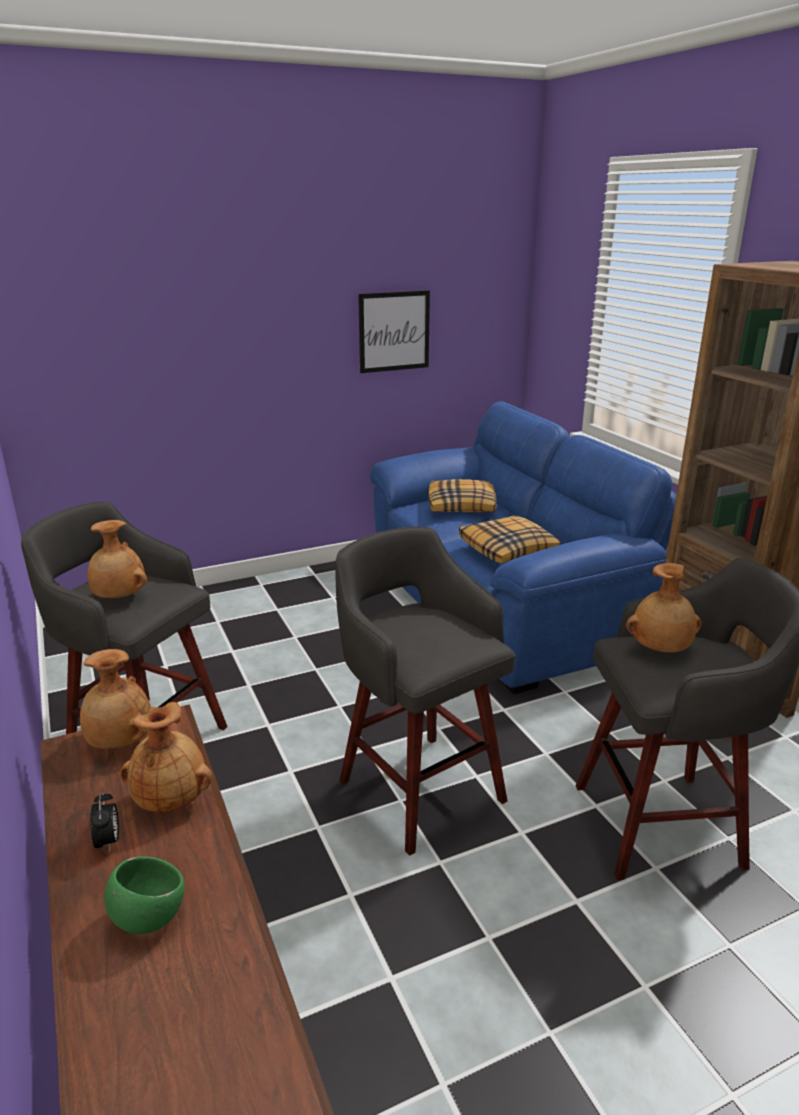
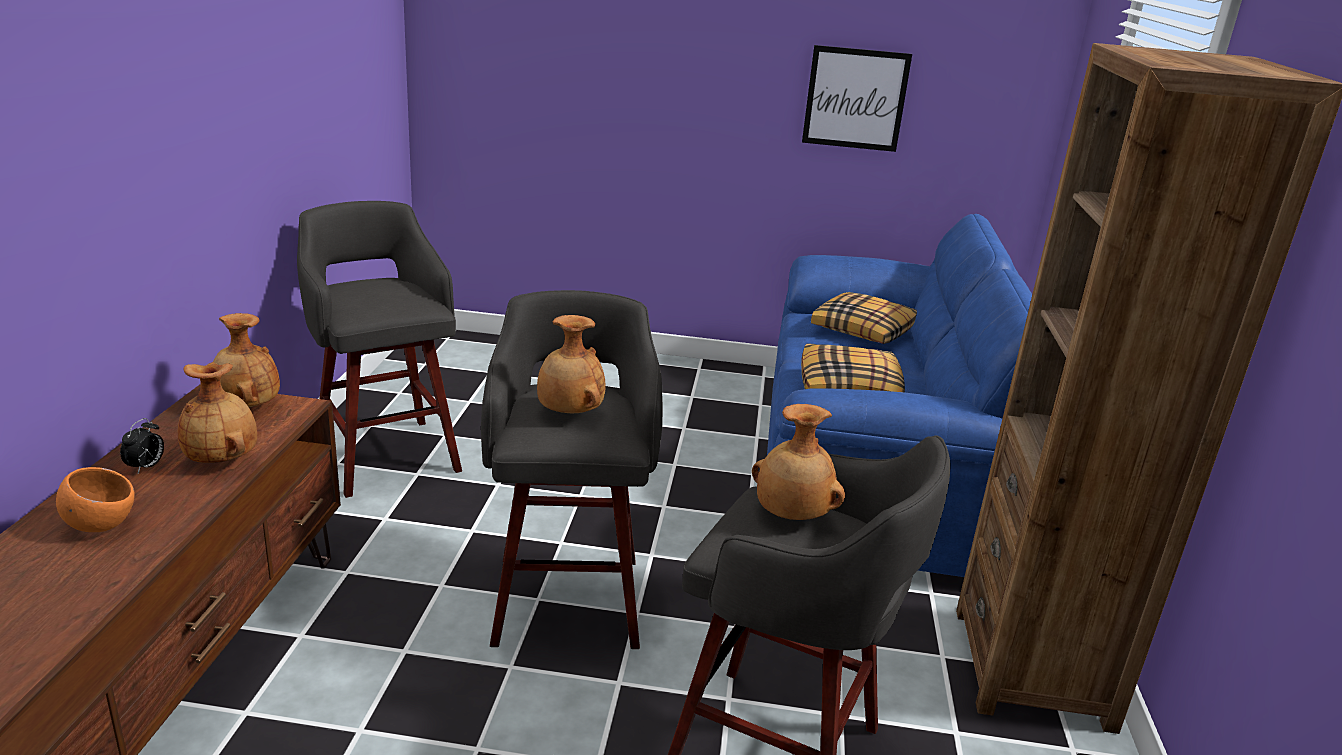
camera: 30 degrees right, 0 degrees up
brown vase [87,520,147,598] -> brown vase moved to [537,315,606,413]
green bowl [104,856,184,934] -> orange bowl [56,467,134,532]

